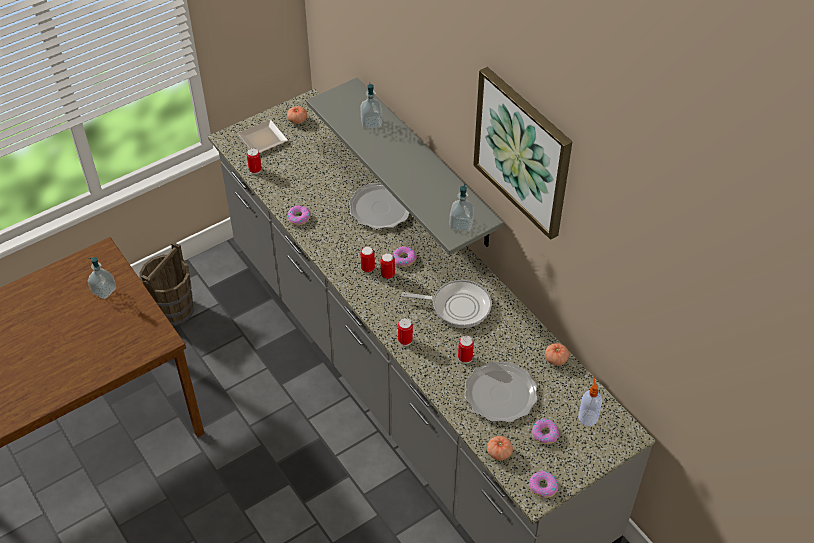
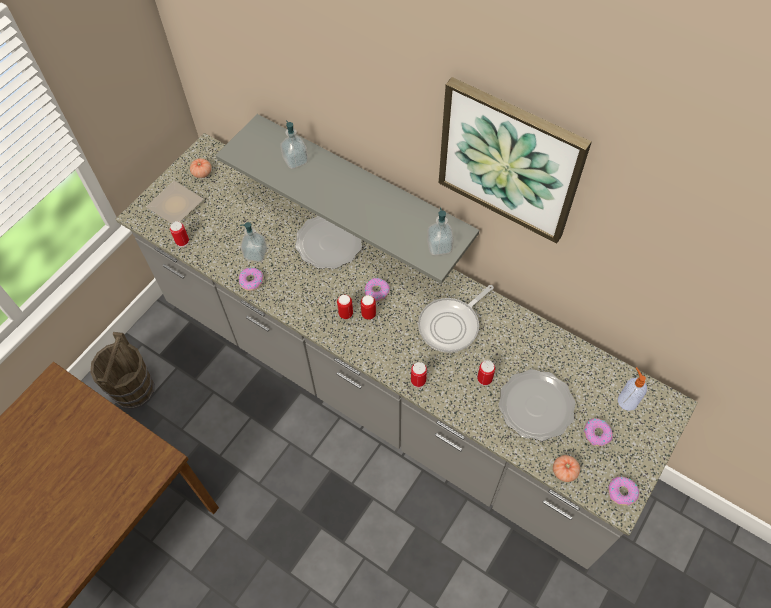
camera: 20 degrees left, 10 degrees up
soap dispenser [87,257,116,299] -> soap dispenser moved to [240,222,267,262]
frying pan [402,280,492,328] -> frying pan turned 150 degrees clockwise [418,285,494,353]
tomato [545,343,569,366] -> none

